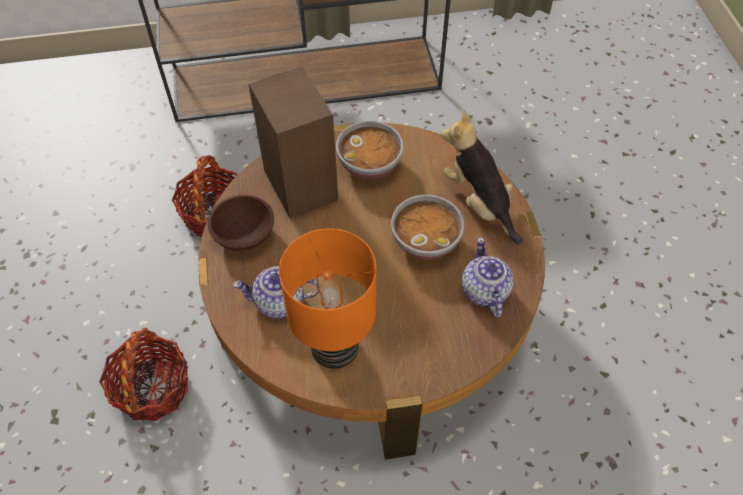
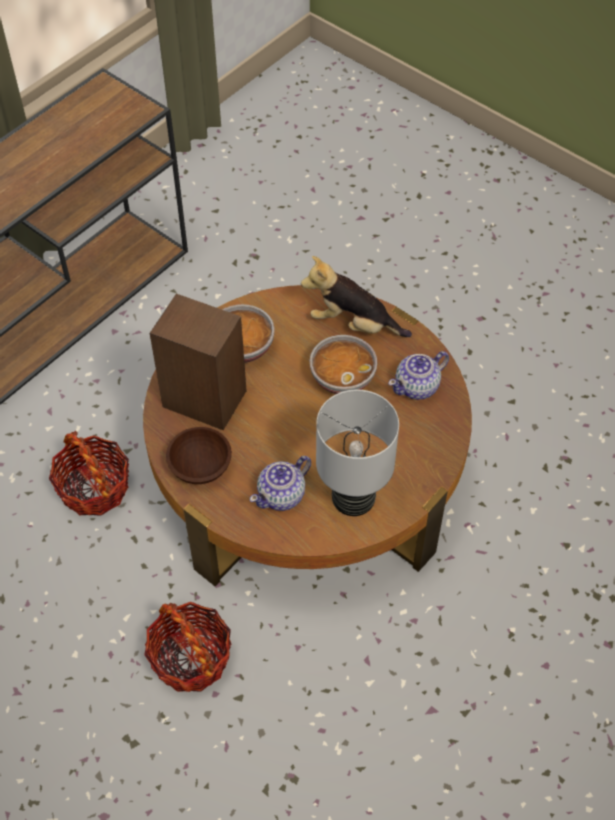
camera: 40 degrees left, 0 degrees up
orange table lamp [279,228,376,368] -> grey table lamp [316,390,399,516]
teapot [462,237,514,318] -> teapot turned 75 degrees counterclockwise [388,351,449,400]

